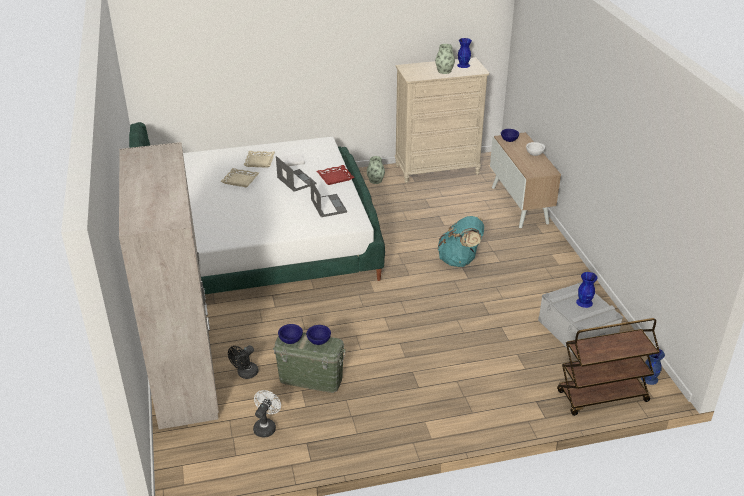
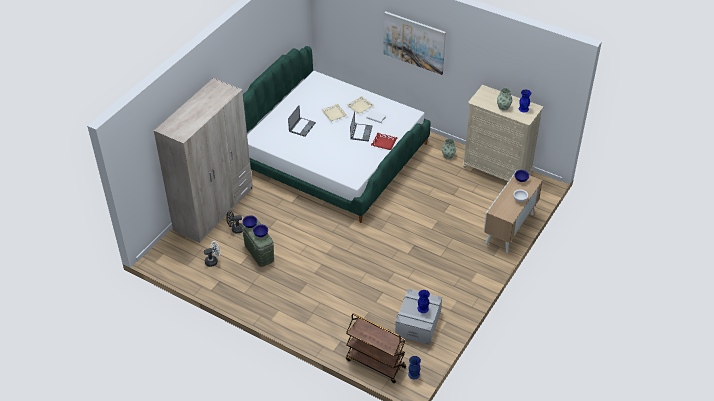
camera: 45 degrees right, 10 degrees up
laptop [310,178,347,217] -> laptop moved to [288,105,316,137]
turquoise backpack [438,216,484,267] -> none
none -> picture [383,11,446,75]

